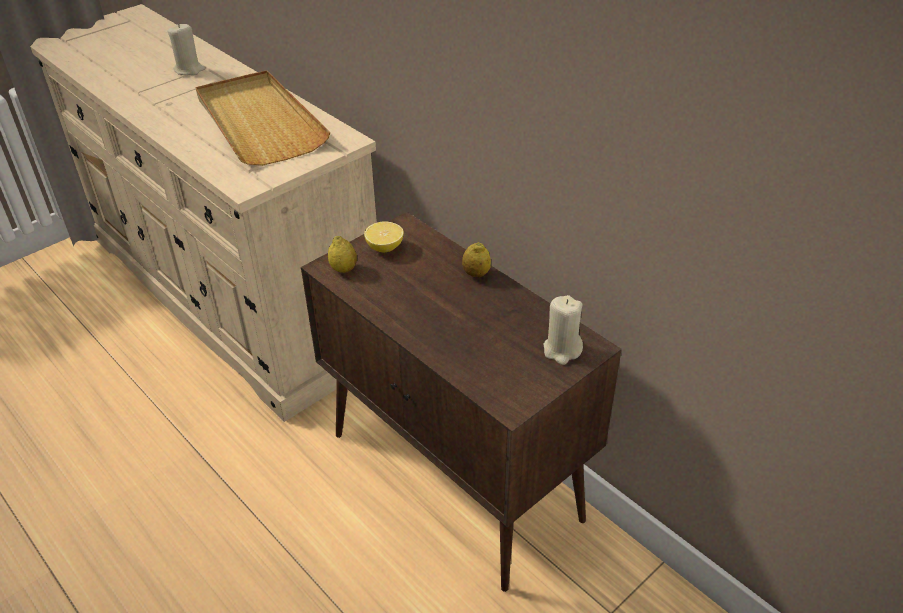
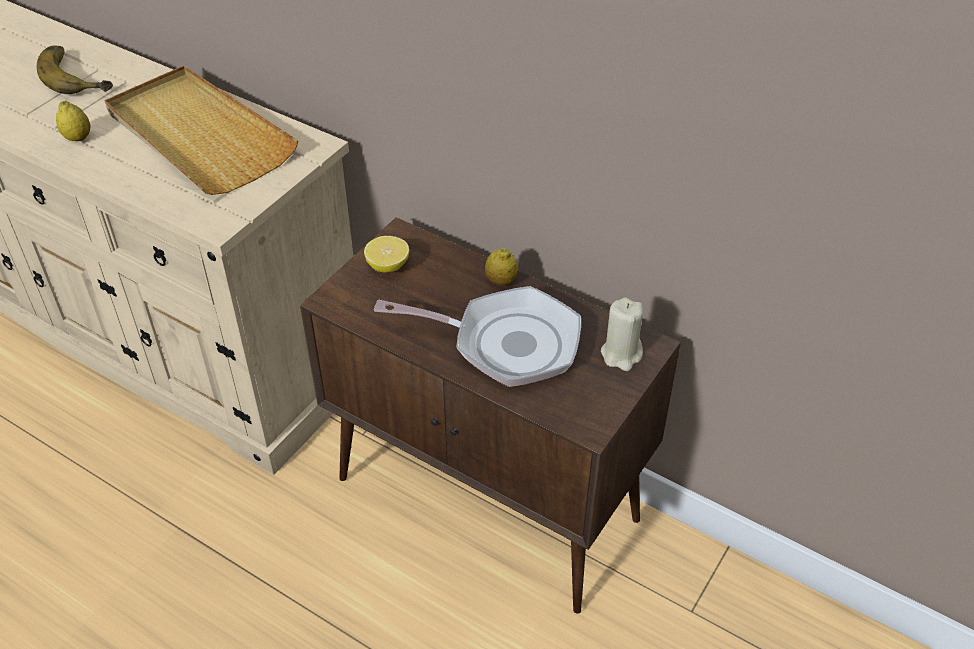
camera: 15 degrees left, 5 degrees up
beige candle [168,23,205,75] -> banana [37,45,113,94]
lemon [328,236,357,273] -> lemon moved to [56,101,91,141]
none -> frying pan [374,286,581,387]

